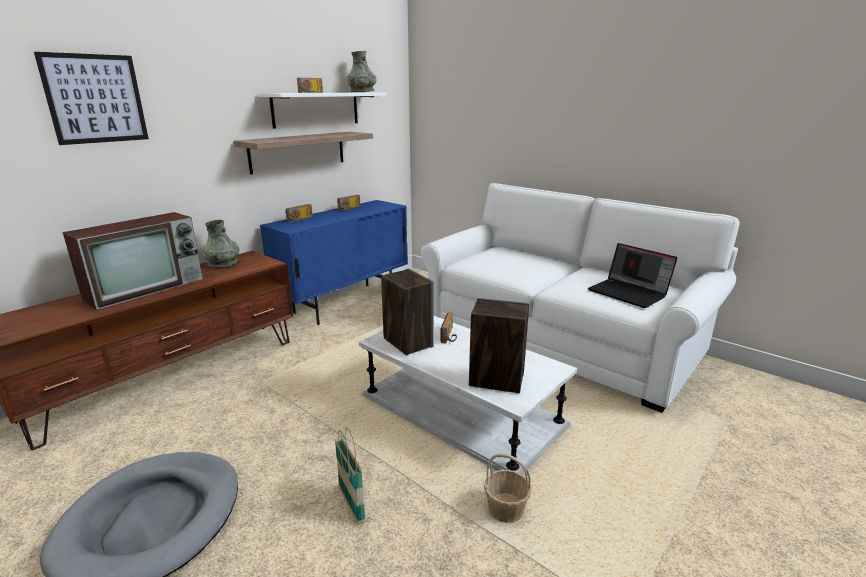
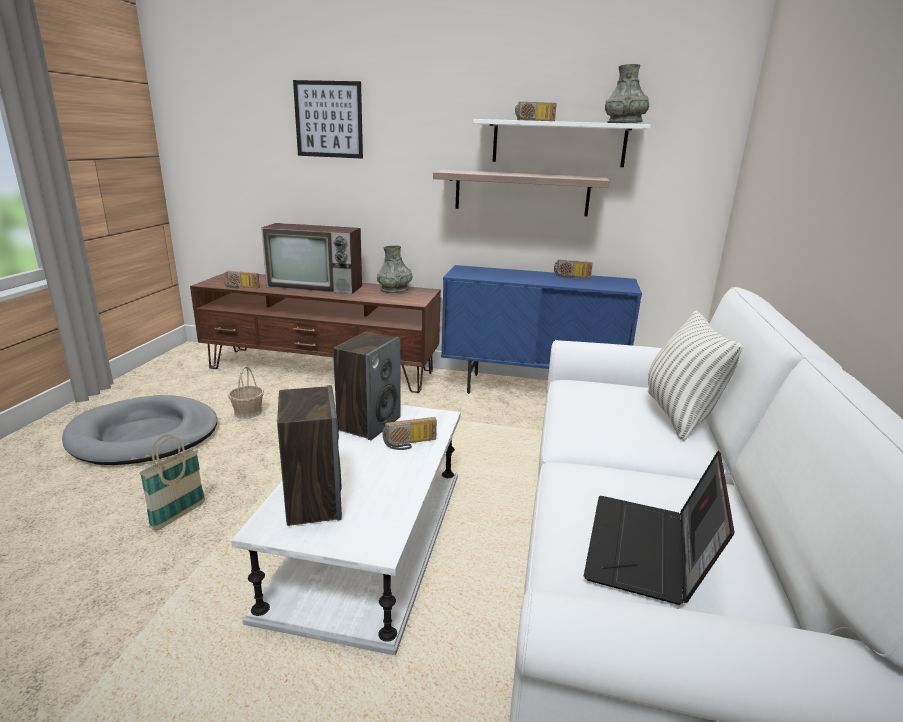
camera: 60 degrees right, 0 degrees up
radio [285,204,313,222] -> radio moved to [224,271,260,288]
basket [484,453,531,523] -> basket moved to [228,366,264,419]
none -> pillow [647,310,743,441]

